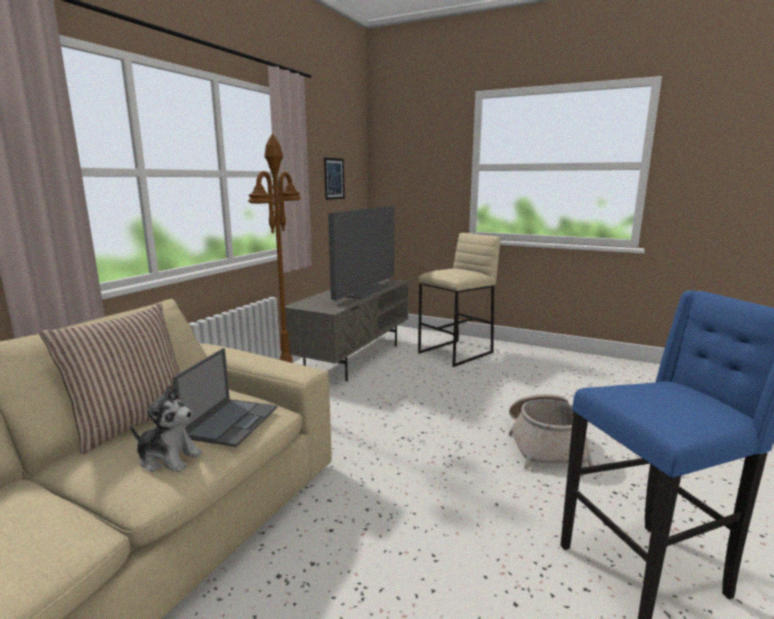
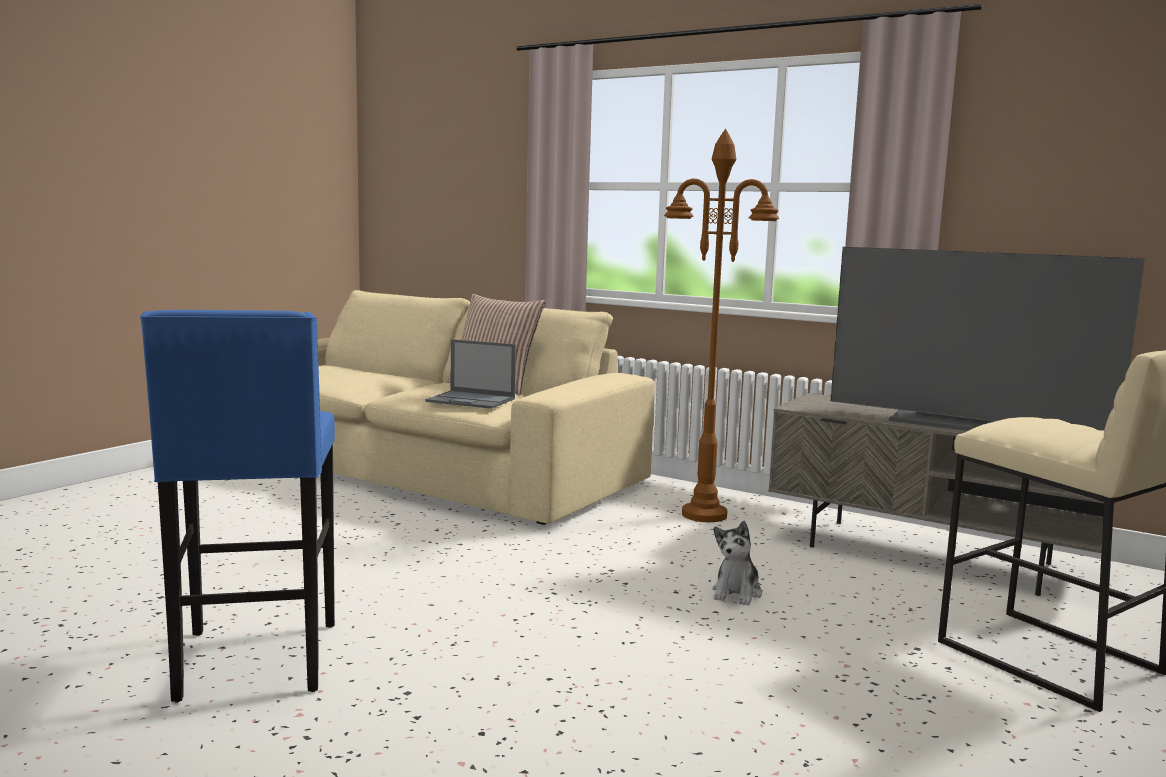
camera: 95 degrees right, 5 degrees down
plush toy [131,385,203,472] -> plush toy moved to [712,521,762,606]
picture [324,158,345,200] -> none
basket [508,394,594,470] -> none

